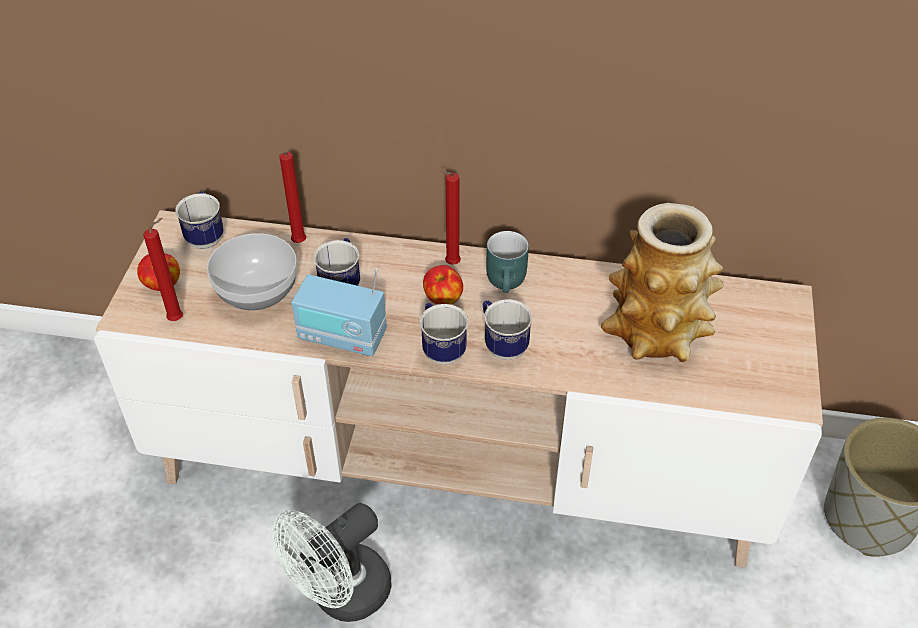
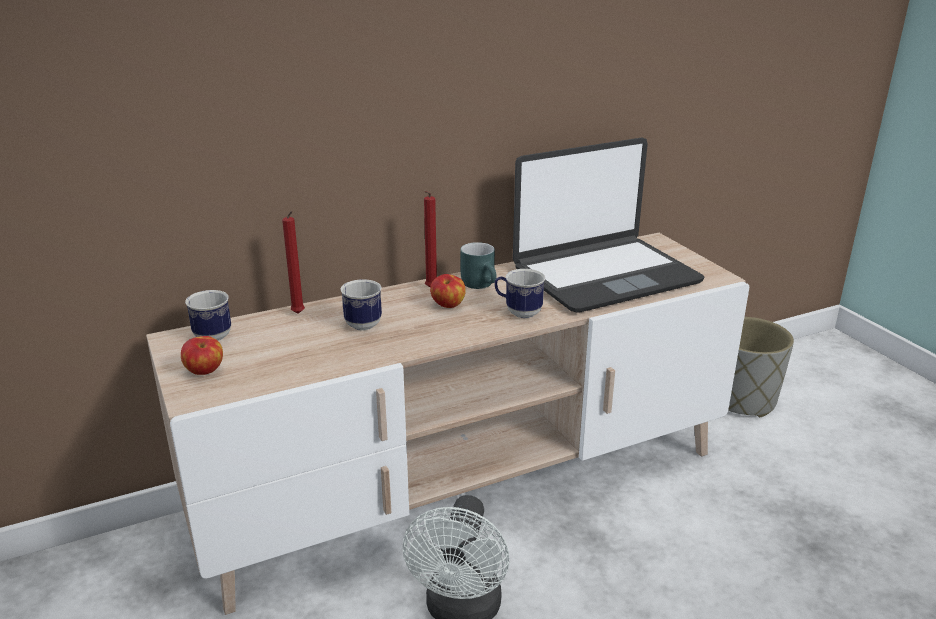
camera: 35 degrees left, 20 degrees down
red candle [143,218,183,321] -> none
bowl [207,233,297,310] -> none
radio [291,268,387,356] -> none
mug [420,303,468,365] -> none
vase [601,203,723,362] -> laptop [513,138,705,313]

